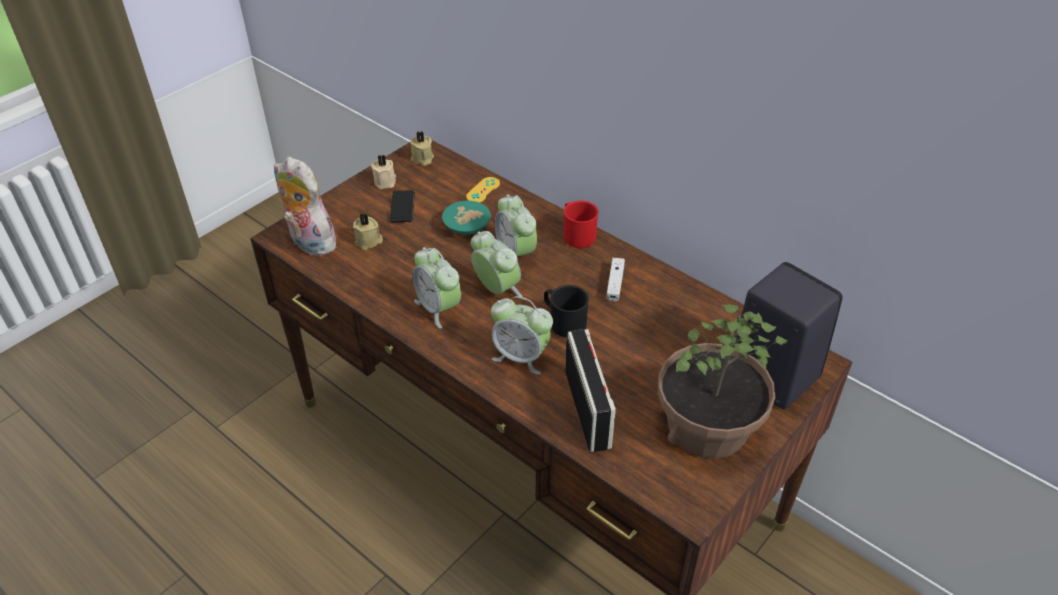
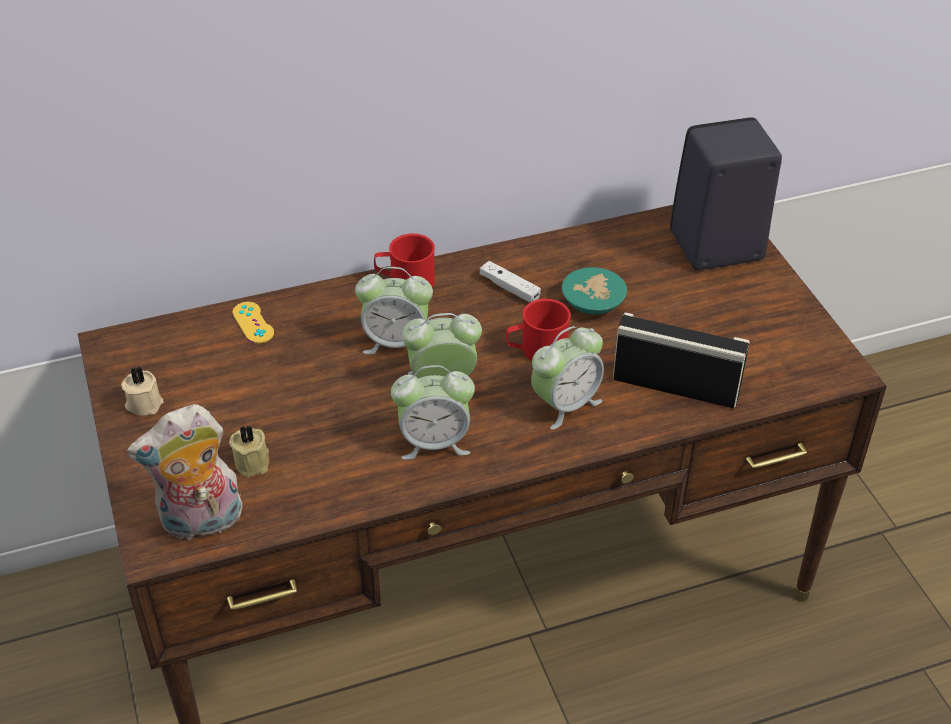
camera: 60 degrees left, 0 degrees up
phone [390,190,415,222] -> none
beige candle [410,131,434,166] -> none
turquoise bowl [442,201,491,235] -> turquoise bowl moved to [562,267,627,315]
black mug [544,285,589,337] -> red mug [506,299,571,361]
potted plant [658,305,788,459] -> none

